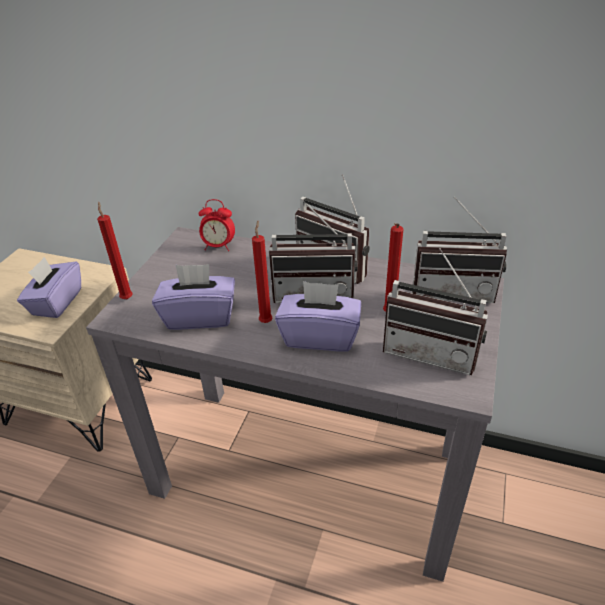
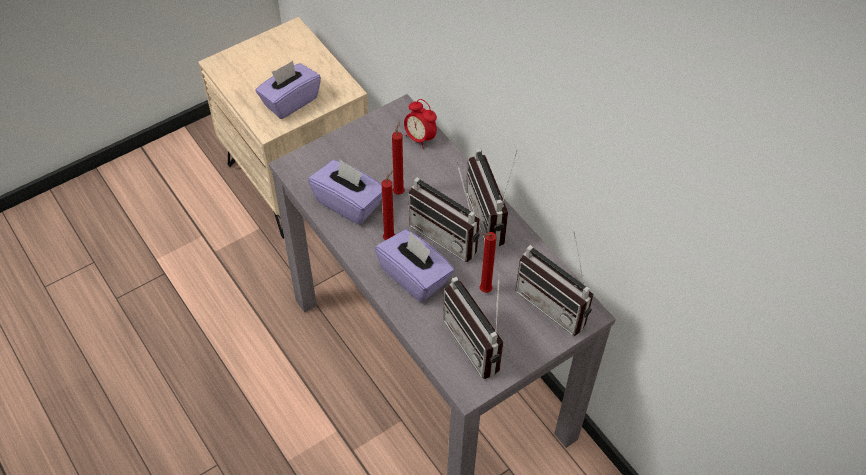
camera: 35 degrees right, 15 degrees up
red candle [97,202,133,299] -> red candle moved to [392,121,405,195]

